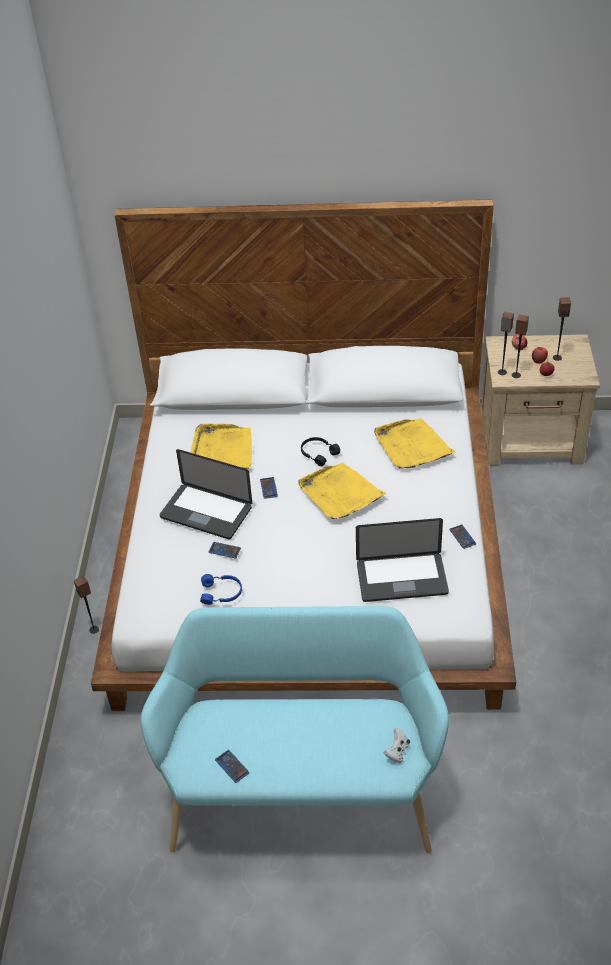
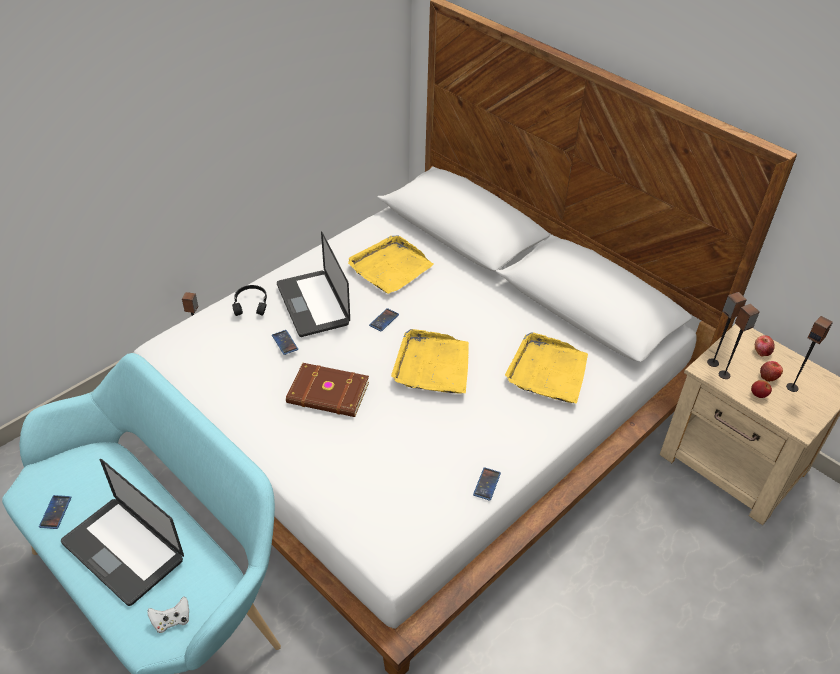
camera: 40 degrees right, 0 degrees up
blue headphones [200,574,242,605] -> none
black headphones [301,437,340,466] -> black headphones moved to [232,285,267,316]
laptop [356,518,449,602] -> laptop moved to [61,459,184,606]
none -> brown book [286,363,369,417]

